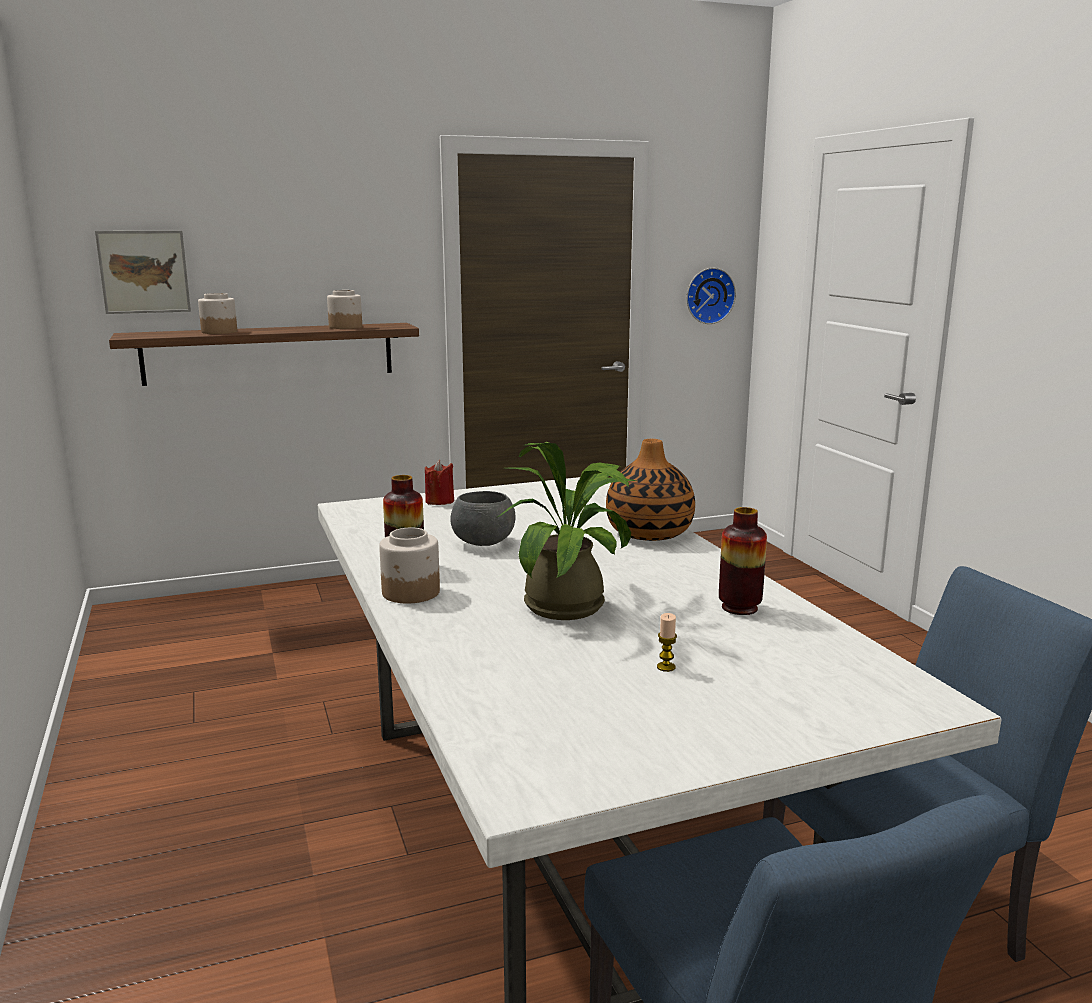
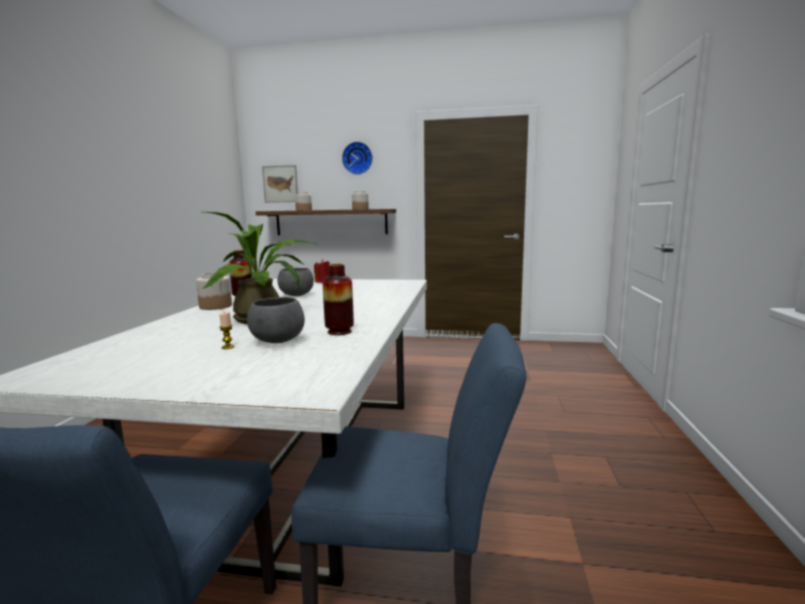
camera: 30 degrees right, 5 degrees down
vase [606,439,695,541] -> none
wall clock [687,268,736,324] -> wall clock moved to [342,142,373,175]
none -> grey bowl [247,297,305,343]

